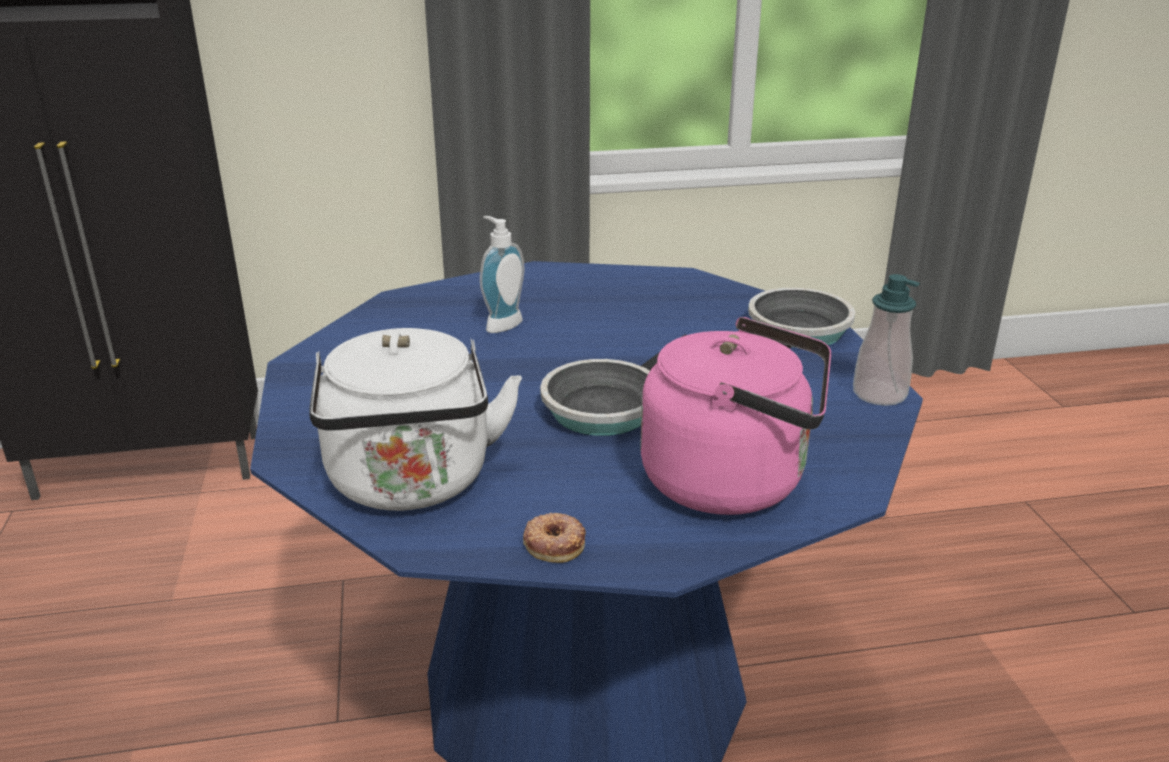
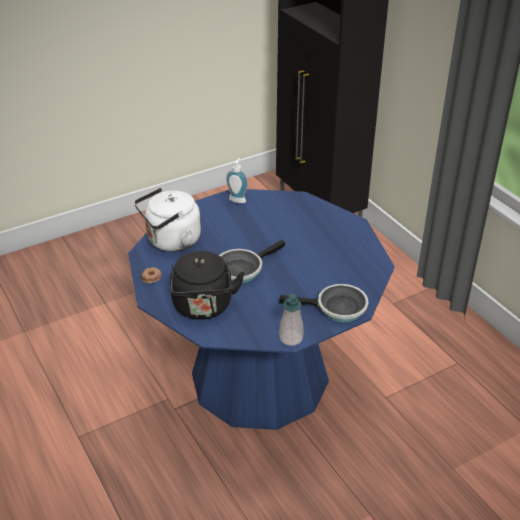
camera: 70 degrees right, 10 degrees up
soap dispenser [480,216,524,333] -> soap dispenser moved to [226,157,248,203]
frying pan [540,334,686,436] -> frying pan turned 60 degrees counterclockwise [219,240,285,283]
pink kettle [640,317,831,515] -> black kettle [170,251,245,320]

